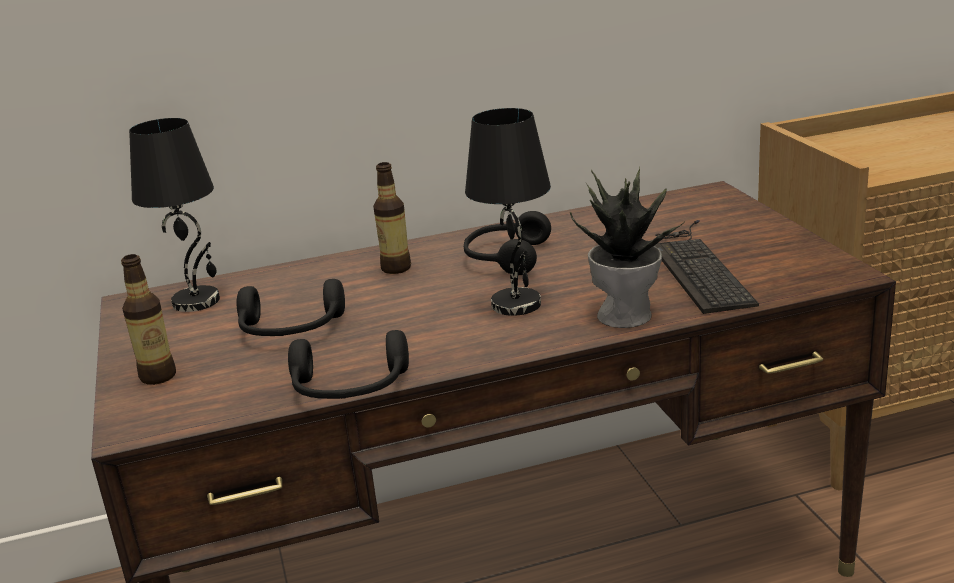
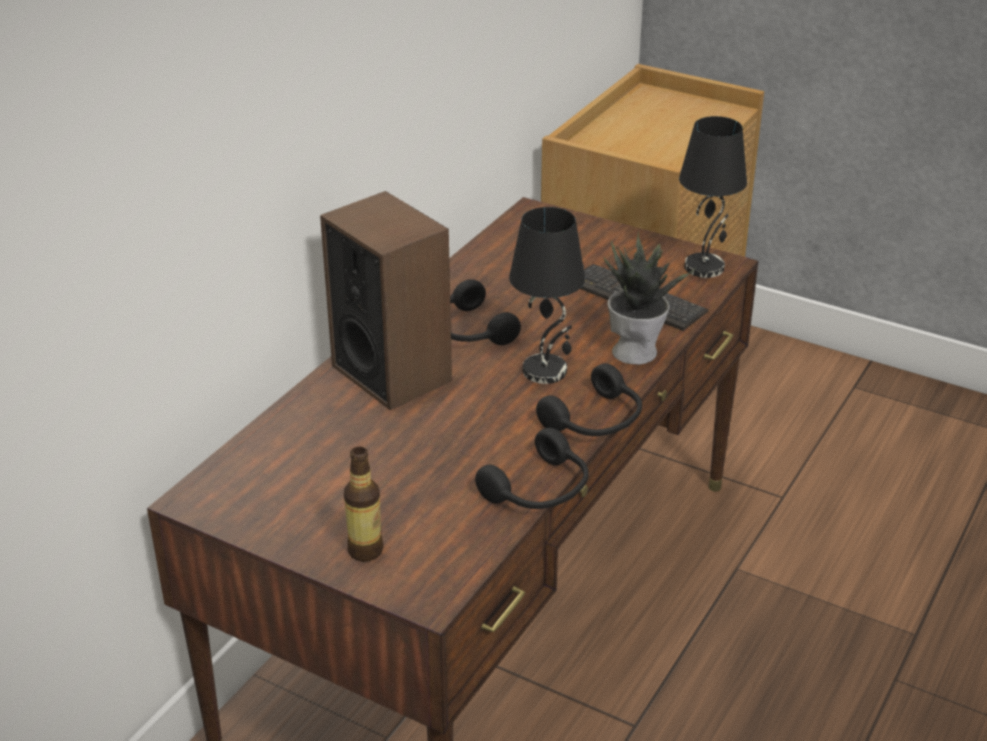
camera: 45 degrees left, 10 degrees up
black table lamp [129,118,220,312] -> black table lamp moved to [679,116,747,278]
black headphones [236,279,345,336] -> black headphones moved to [536,363,642,436]
bottle [373,162,411,274] -> speaker [320,191,452,410]

